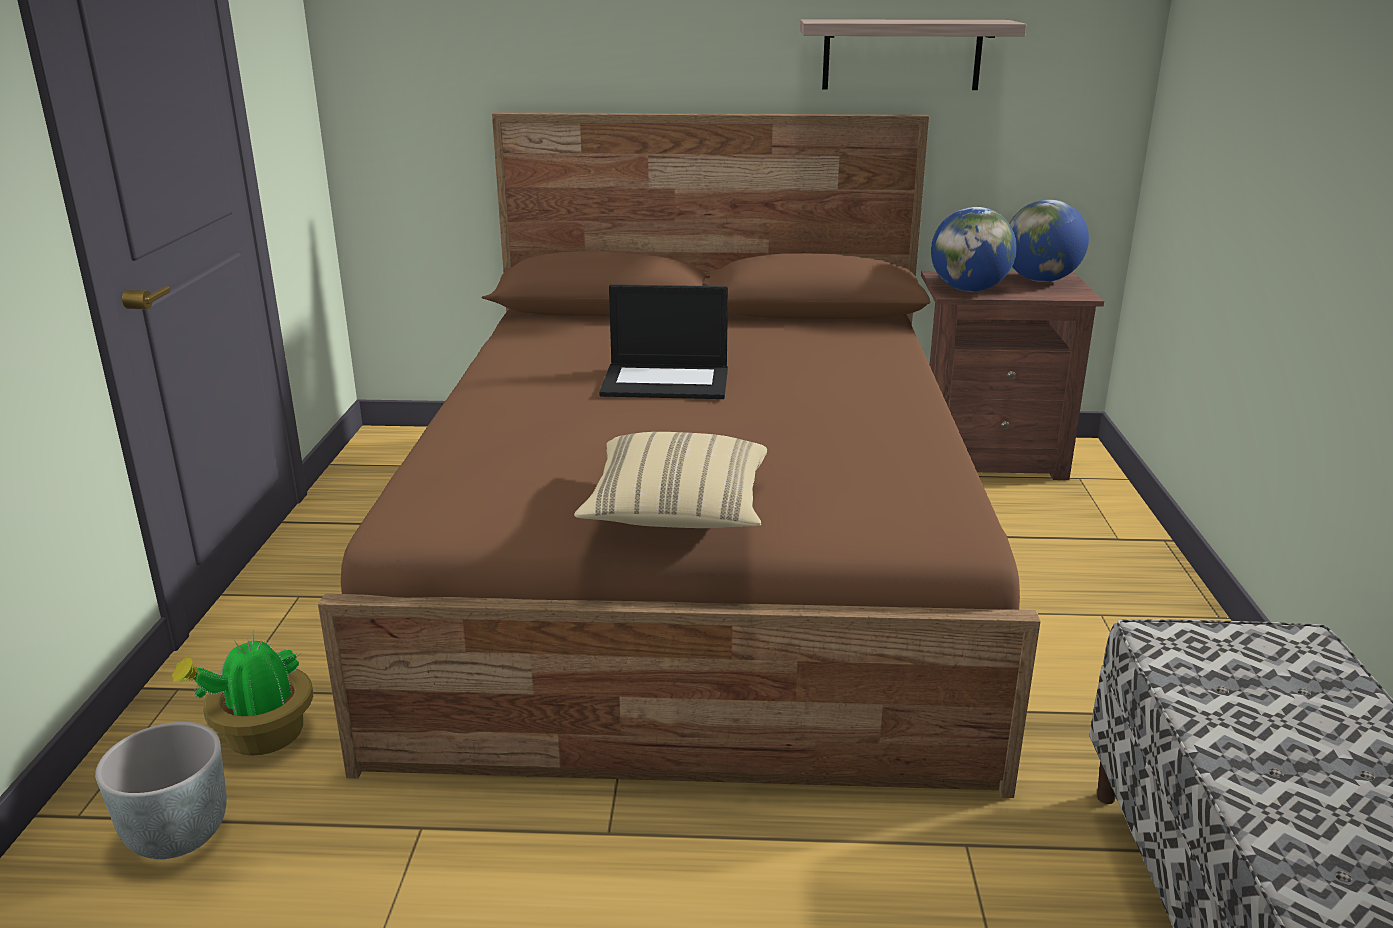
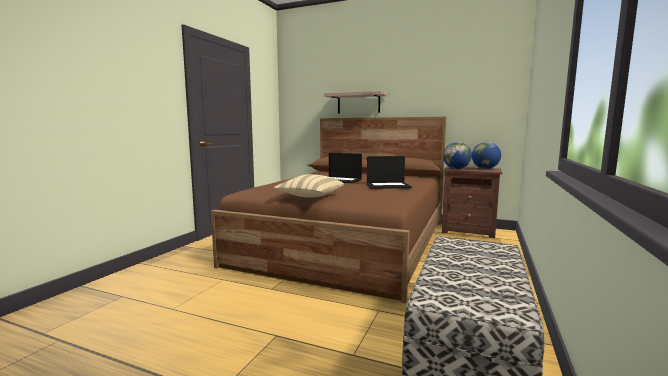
camera: 20 degrees right, 15 degrees down
grey planter [95,722,227,859] -> none
potted plant [172,635,313,756] -> none
shelf [800,19,1026,90] -> shelf moved to [324,91,387,113]
none -> laptop [366,156,412,189]

